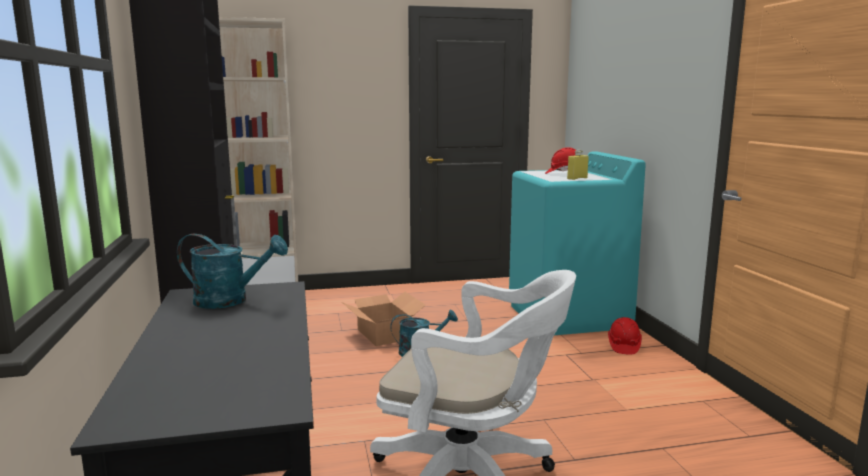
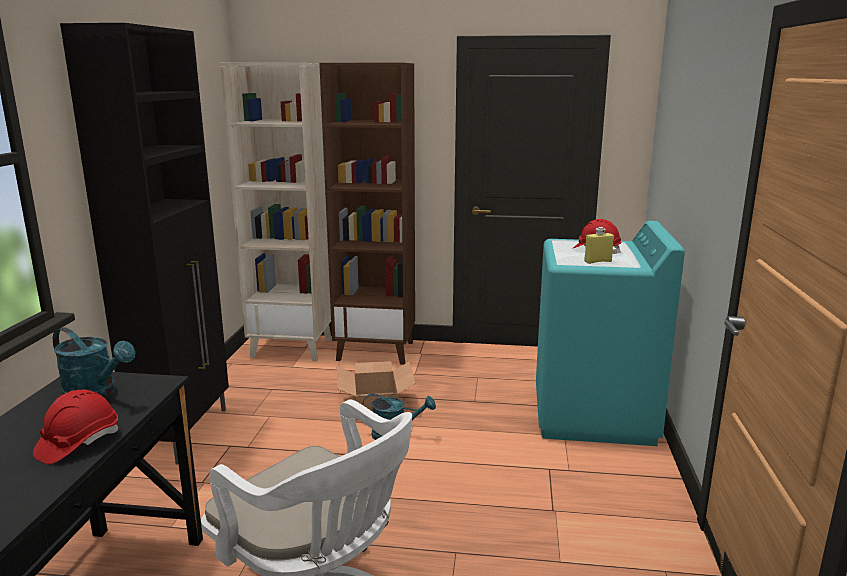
camera: 20 degrees right, 5 degrees up
red hard hat [608,317,642,355] -> red hard hat moved to [33,389,118,464]
none -> brown bookcase [319,63,415,365]

